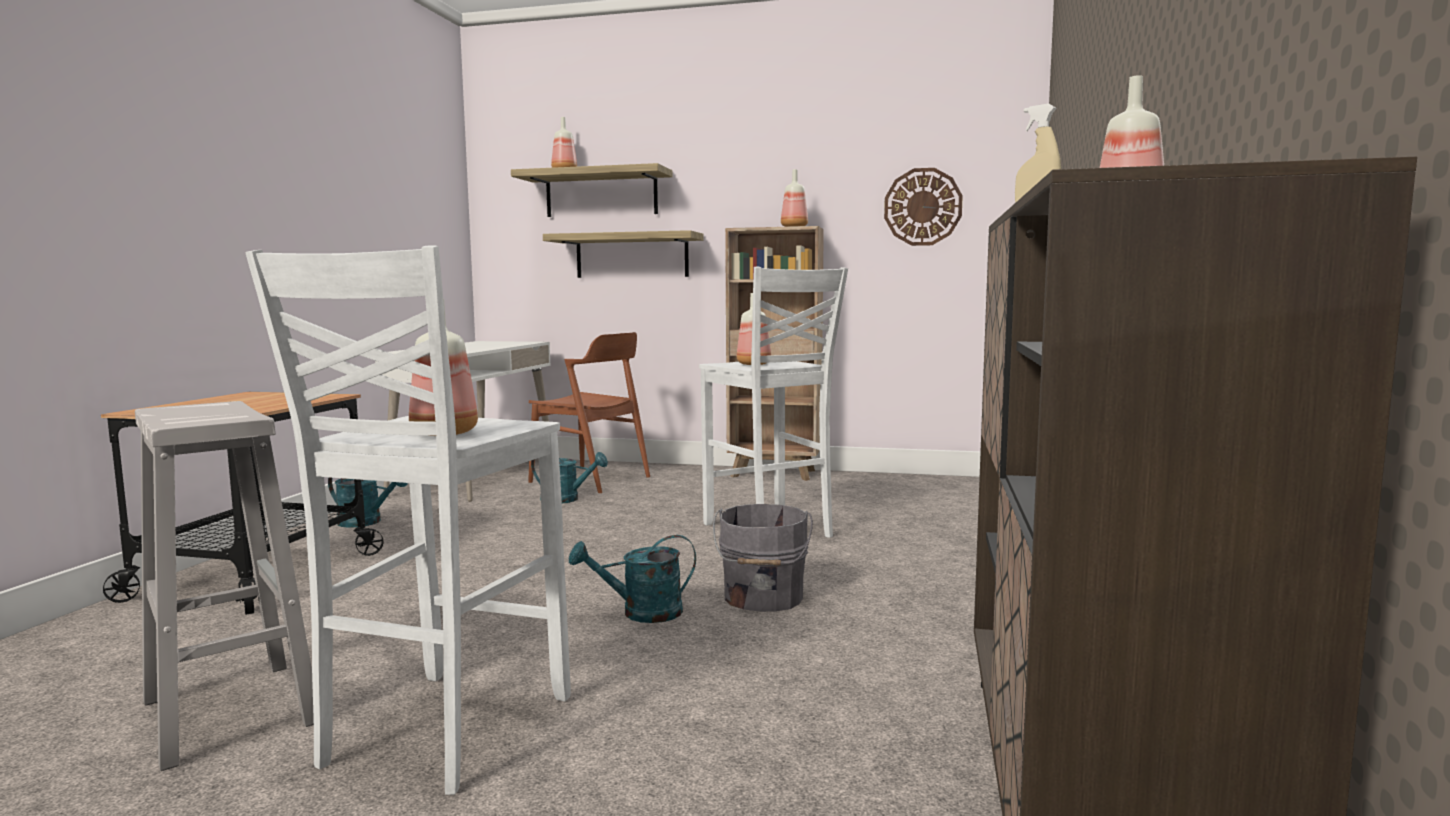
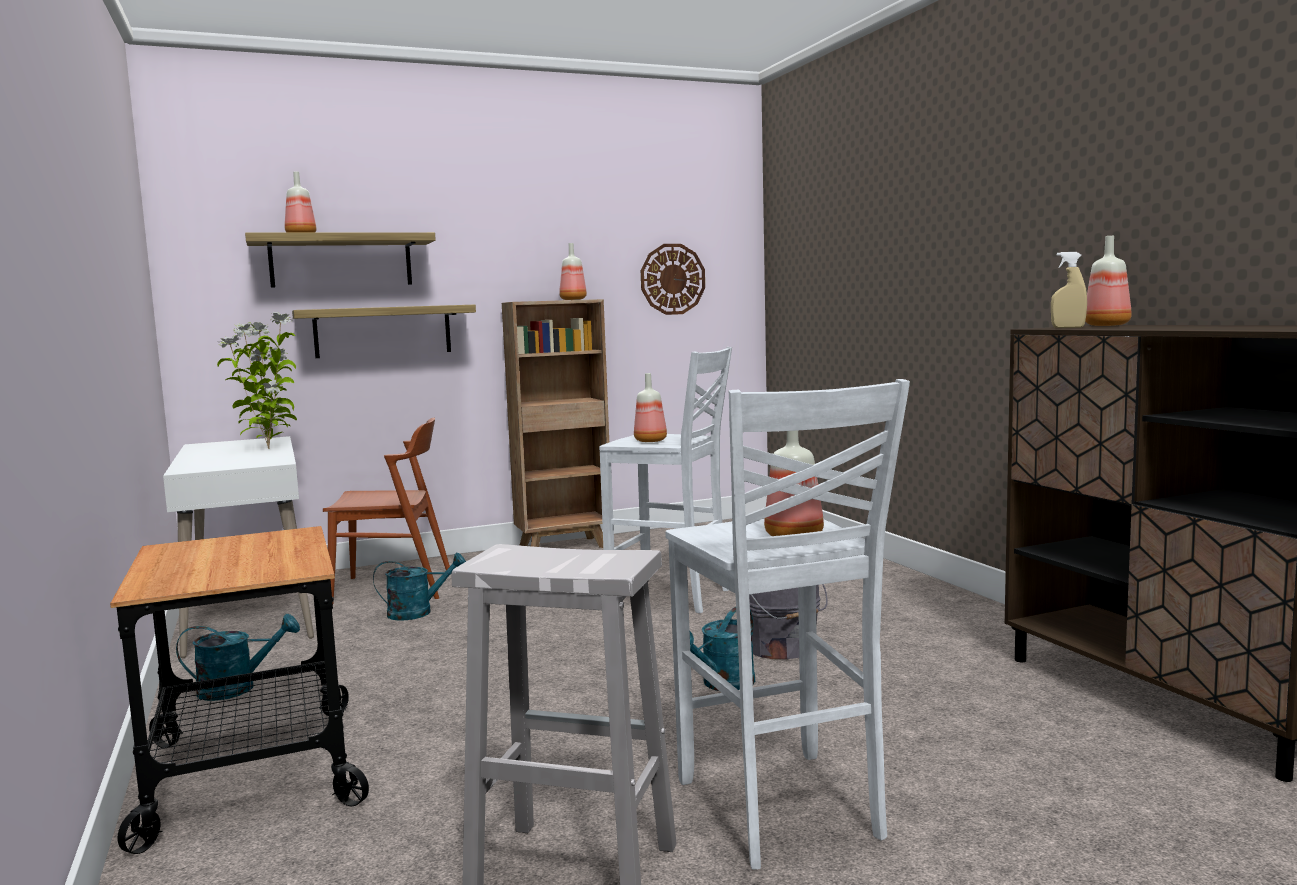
camera: 35 degrees left, 0 degrees up
none -> potted plant [217,312,297,449]

